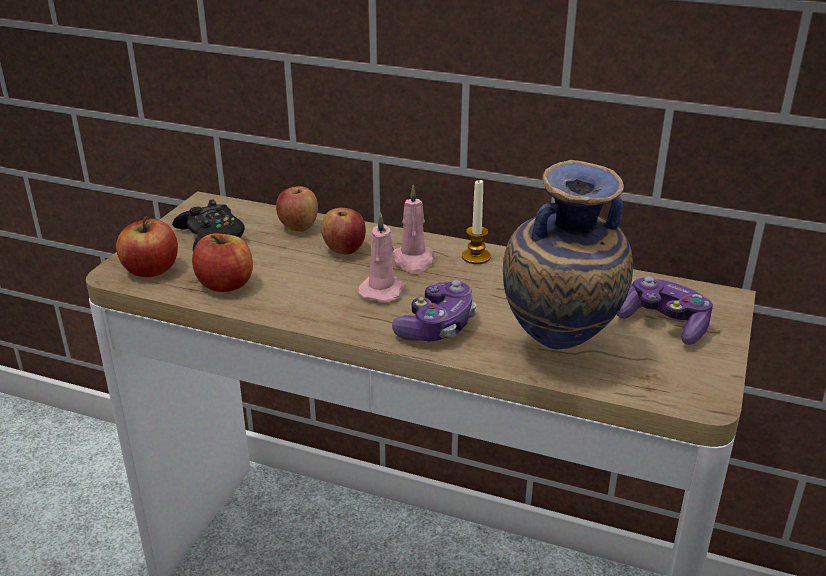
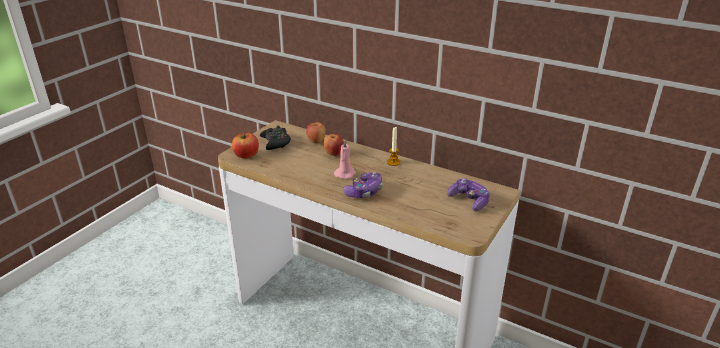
camera: 10 degrees right, 0 degrees up
apple [192,234,253,292] -> none
pink candle [392,185,433,274] -> none
vase [503,160,633,350] -> none

